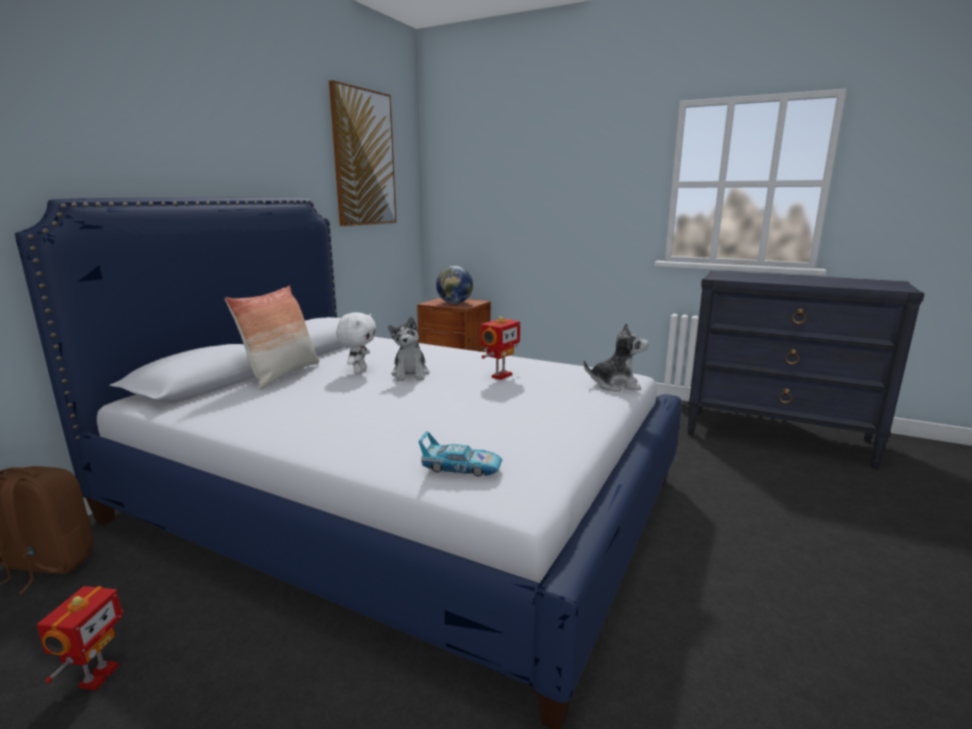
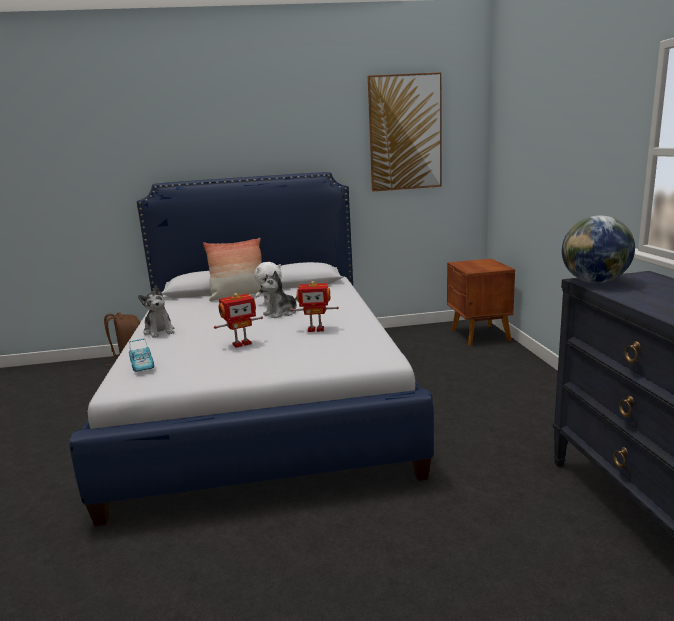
camera: 55 degrees right, 0 degrees up
toy robot [37,586,124,690] -> toy robot moved to [214,293,263,348]
globe [436,266,473,304] -> globe moved to [562,216,635,283]
plush toy [584,322,649,392] -> plush toy moved to [138,286,175,338]

